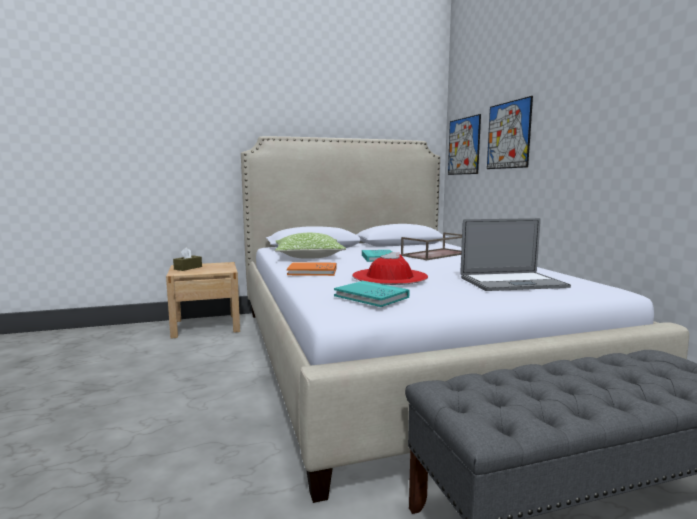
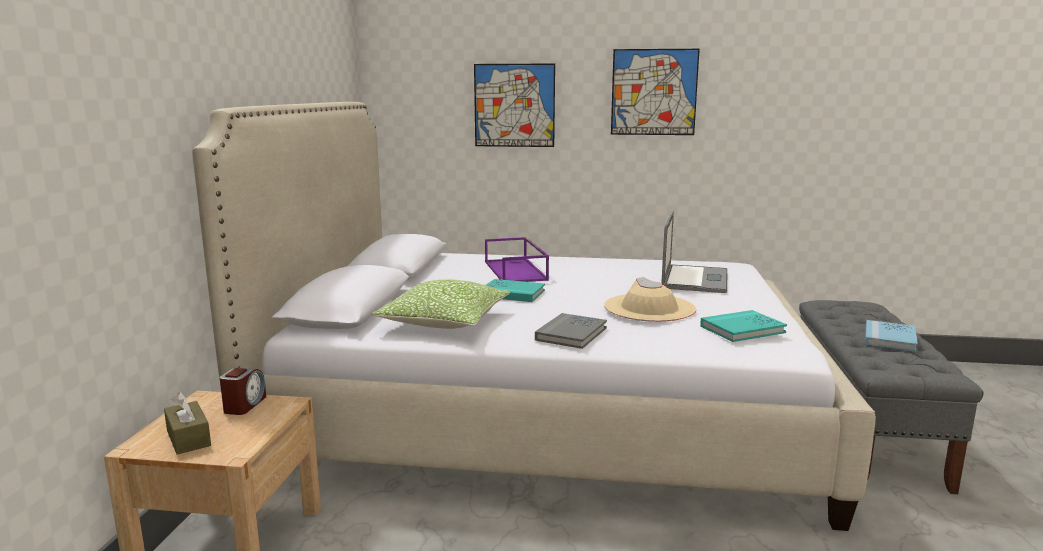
camera: 65 degrees left, 5 degrees up
orange book [287,262,336,276] -> grey book [535,313,607,349]
red hat [352,252,428,285] -> beige hat [604,277,696,322]
brown tray [401,232,462,260] -> purple tray [485,237,549,282]
picture [448,114,481,175] -> picture moved to [611,49,700,135]
none -> alarm clock [220,368,266,415]
none -> blue book [865,320,918,352]

